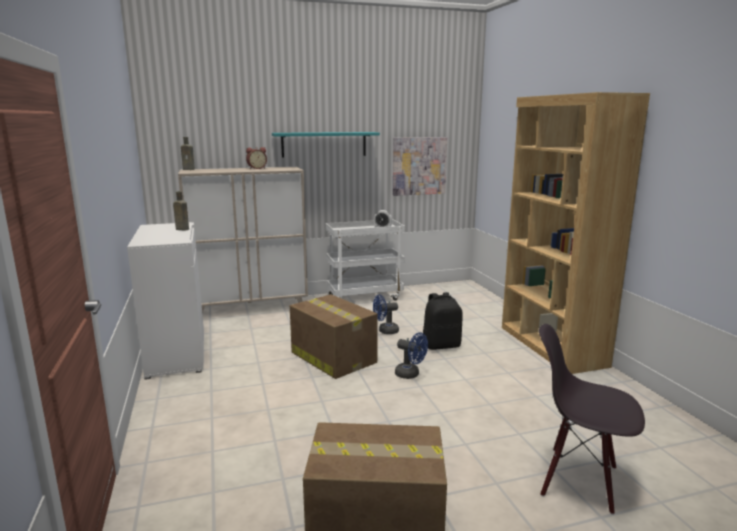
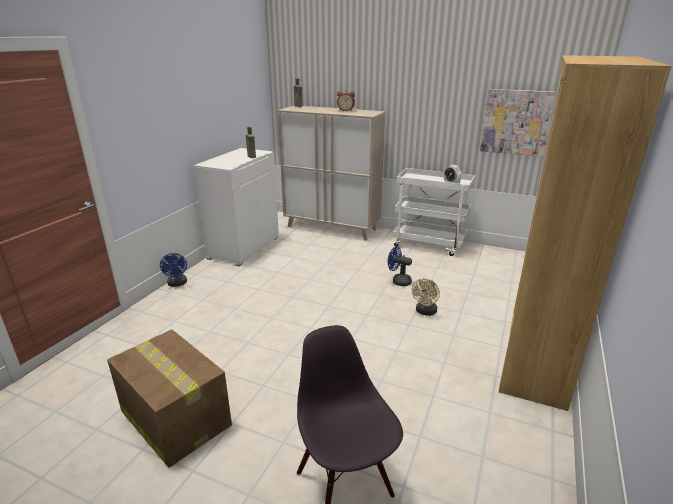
camera: 40 degrees right, 10 degrees up
turquoise shelf [272,132,380,157] -> none
cardboard box [290,294,378,379] -> none
blue fan [395,332,428,379] -> blue fan moved to [160,253,187,287]
black backpack [423,292,463,350] -> beige fan [412,279,440,316]

